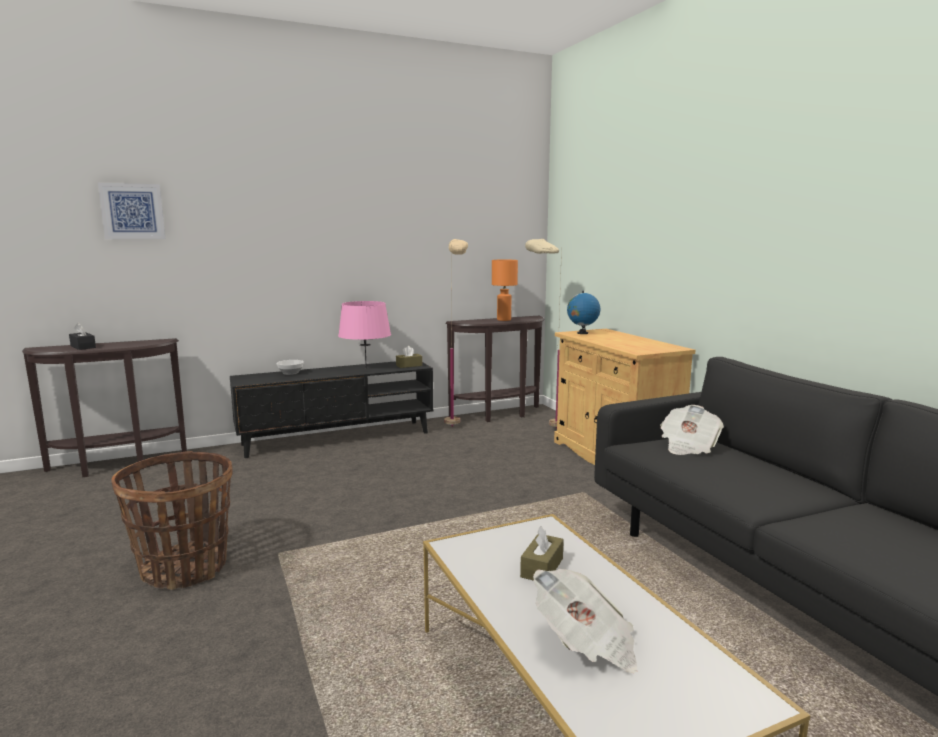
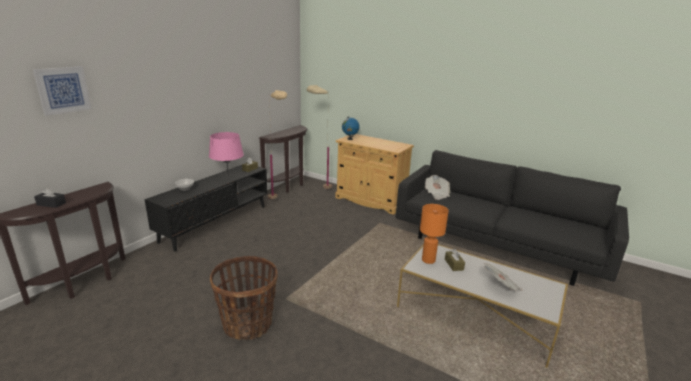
camera: 35 degrees left, 10 degrees up
orange table lamp [492,260,518,321] -> orange table lamp moved to [420,204,449,264]

